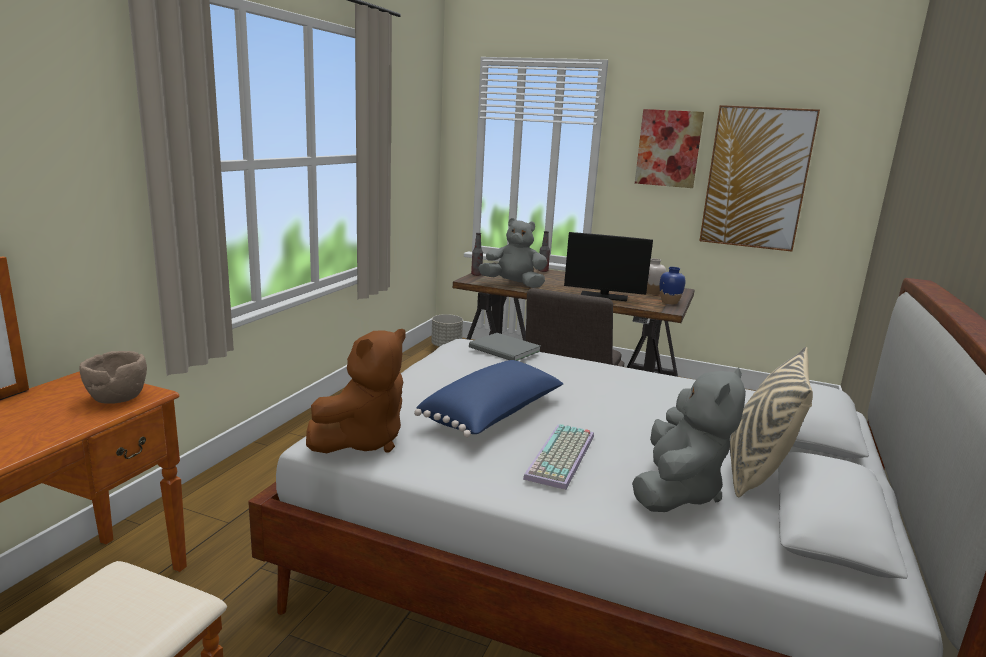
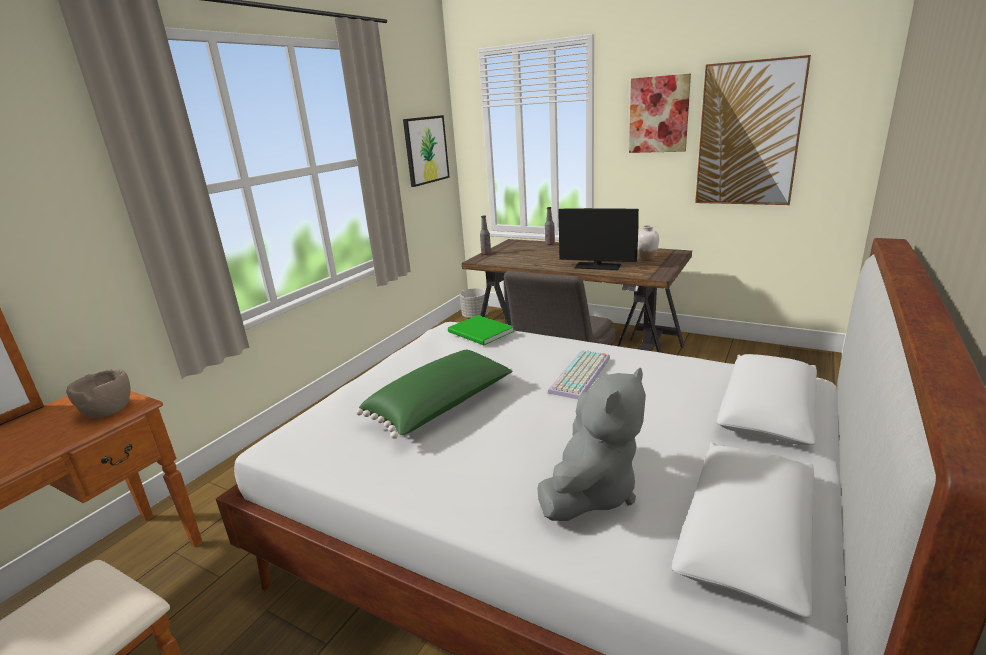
camera: 10 degrees right, 5 degrees up
brown plush toy [306,329,406,453] -> none
blue pillow [414,360,563,438] -> green pillow [356,350,513,439]
grey book [469,333,541,361] -> green book [448,315,514,345]
grey plush toy [478,218,547,288] -> none
keyboard [523,424,594,490] -> keyboard moved to [548,350,610,399]
blue vase [660,267,685,304] -> none
beige pillow [730,347,813,497] -> none
none -> picture [403,115,450,187]

